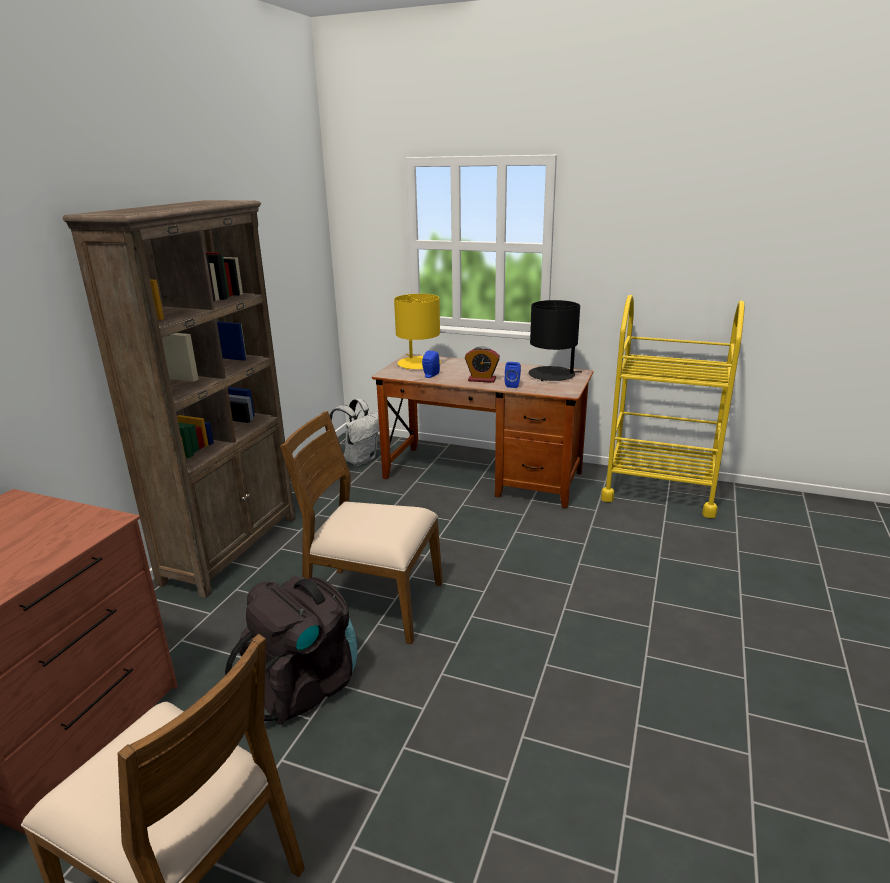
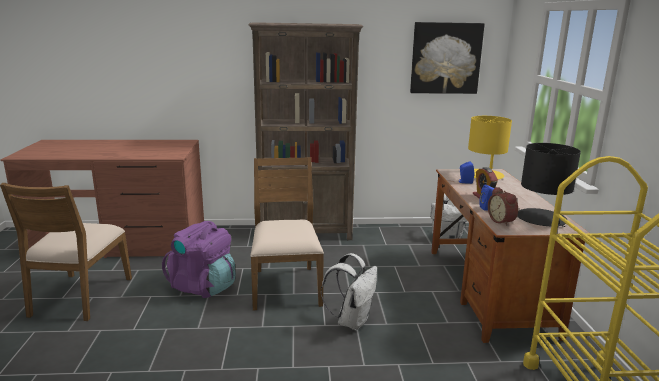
camera: 65 degrees right, 5 degrees down
black backpack [225,576,357,724] -> purple backpack [162,221,236,298]
none -> white backpack [321,253,377,330]
none -> picture [410,22,485,94]
none -> alarm clock [488,187,518,226]

